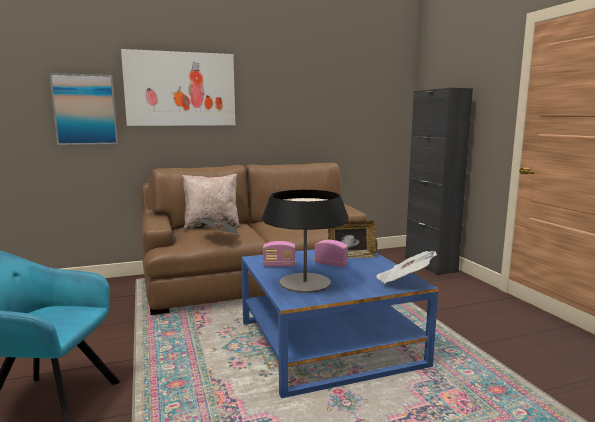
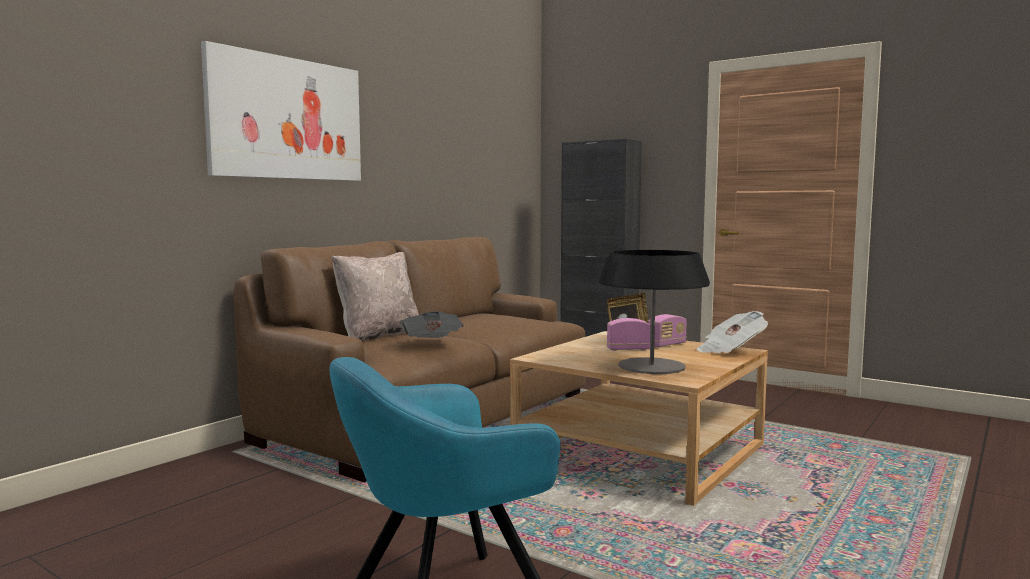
camera: 35 degrees left, 5 degrees down
picture [49,73,118,145] -> none
blue coffee table [241,249,438,398] -> beige coffee table [510,331,768,506]
radio [263,241,295,267] -> radio moved to [648,314,687,347]

